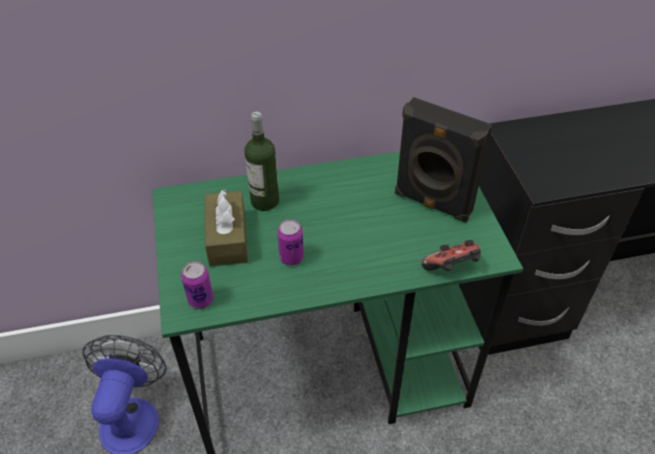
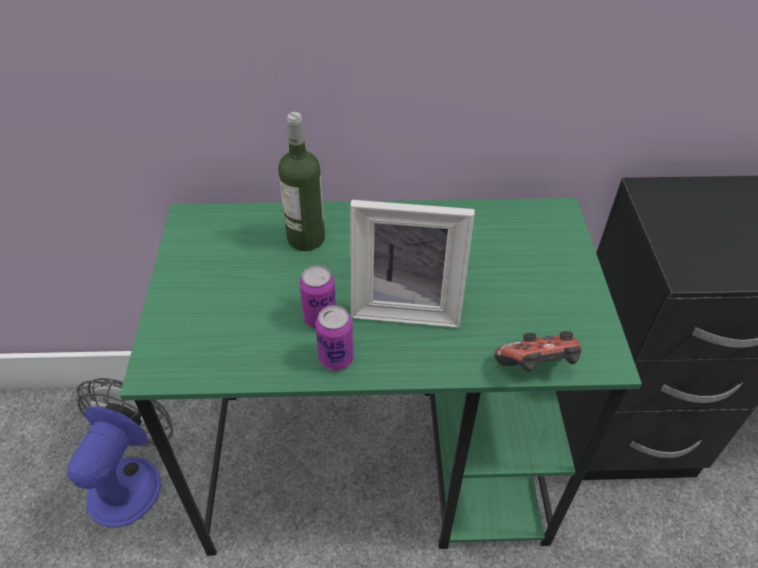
camera: 10 degrees right, 0 degrees up
can [181,261,213,309] -> can moved to [315,305,354,371]
brown tissue box [205,189,248,267] -> none
black speaker [395,97,492,223] -> none
none -> picture frame [350,200,475,328]

